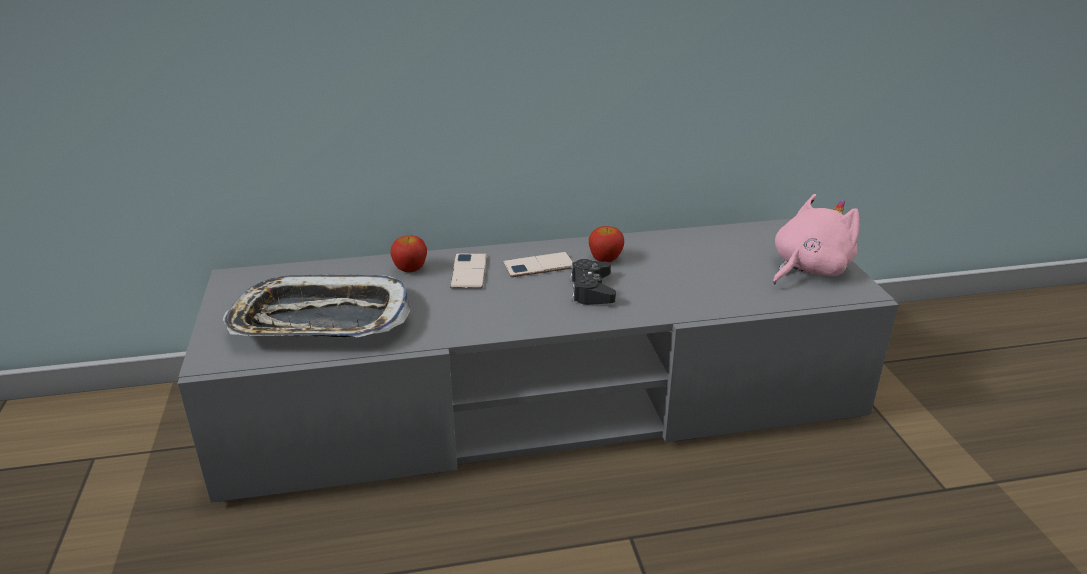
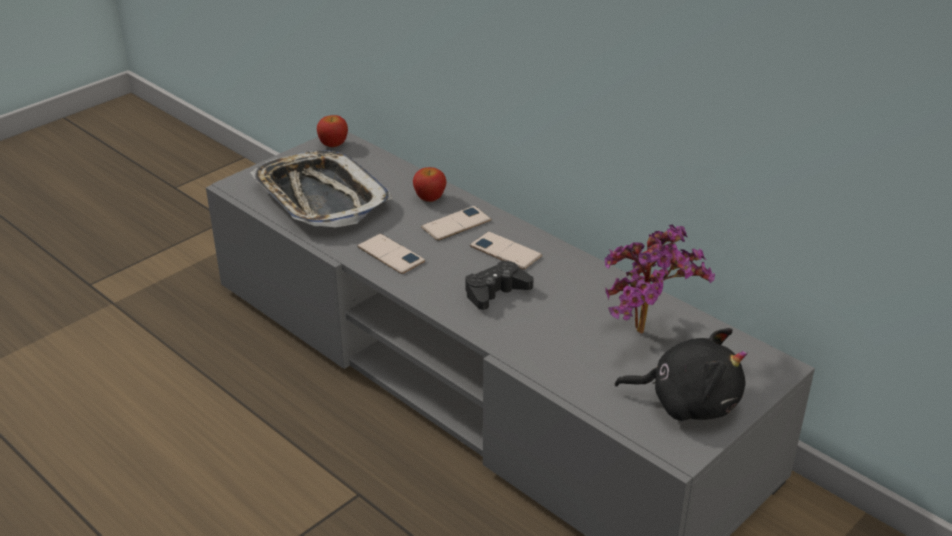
camera: 55 degrees right, 5 degrees up
apple [589,226,624,262] -> apple moved to [317,115,348,147]
pink plush toy [773,194,859,285] -> black plush toy [614,328,747,421]
none -> phone [357,233,425,274]
none -> potted plant [605,225,715,333]

